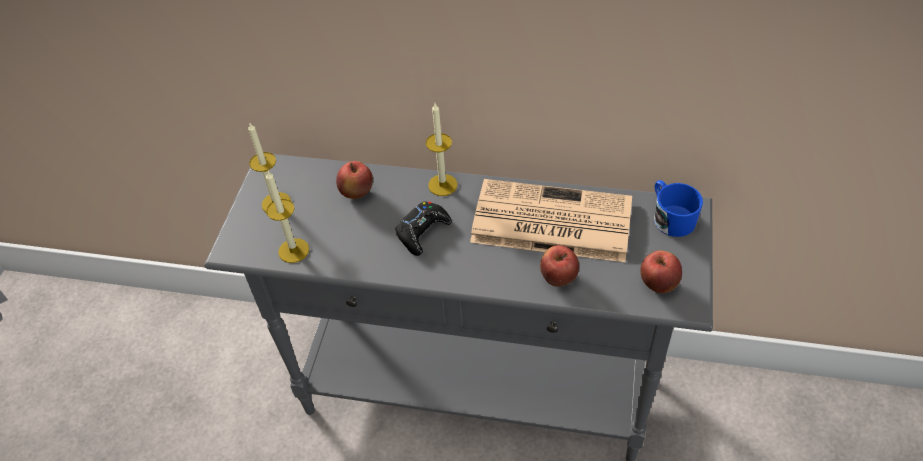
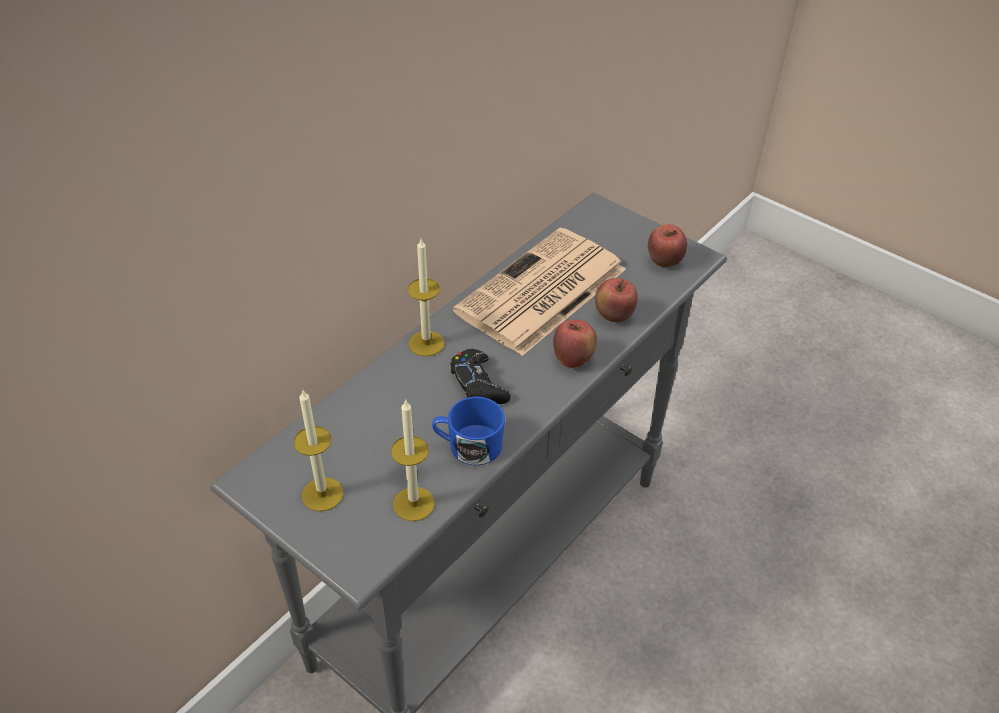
camera: 65 degrees left, 5 degrees down
apple [336,161,373,199] -> apple moved to [553,320,597,368]
blue mug [654,180,703,237] -> blue mug moved to [432,396,505,465]

